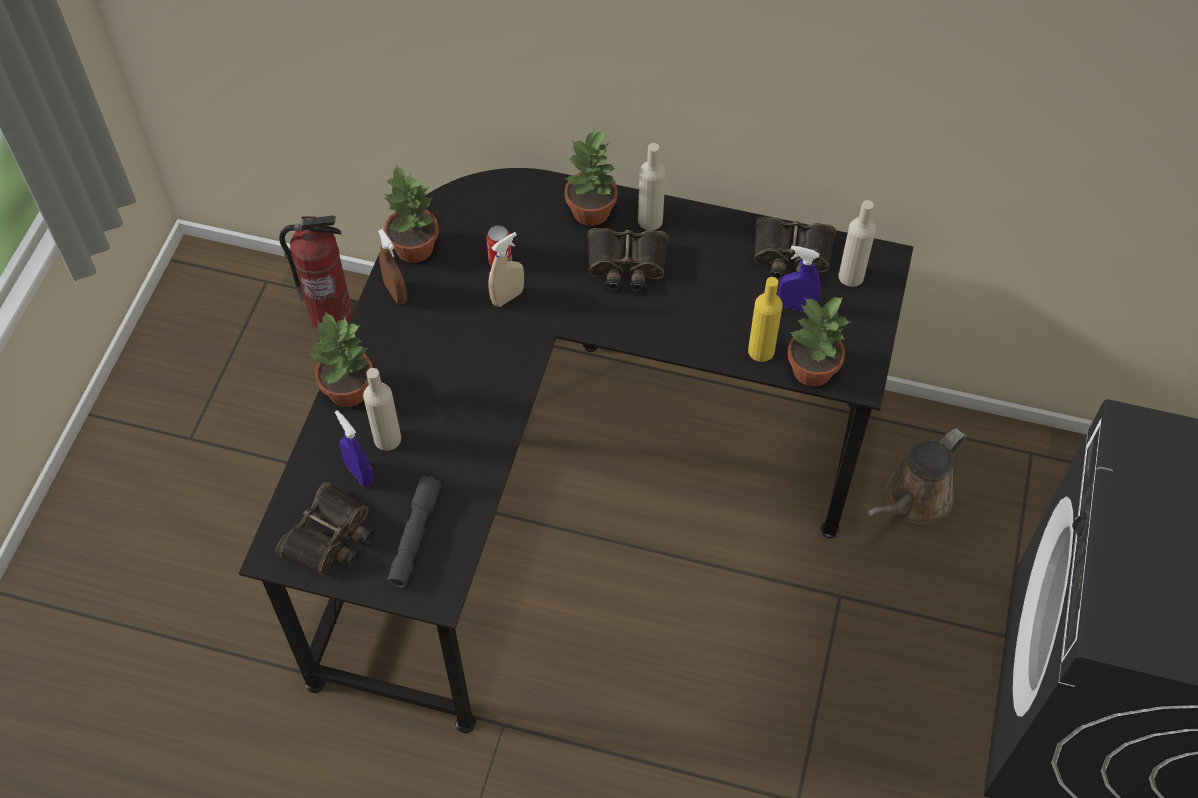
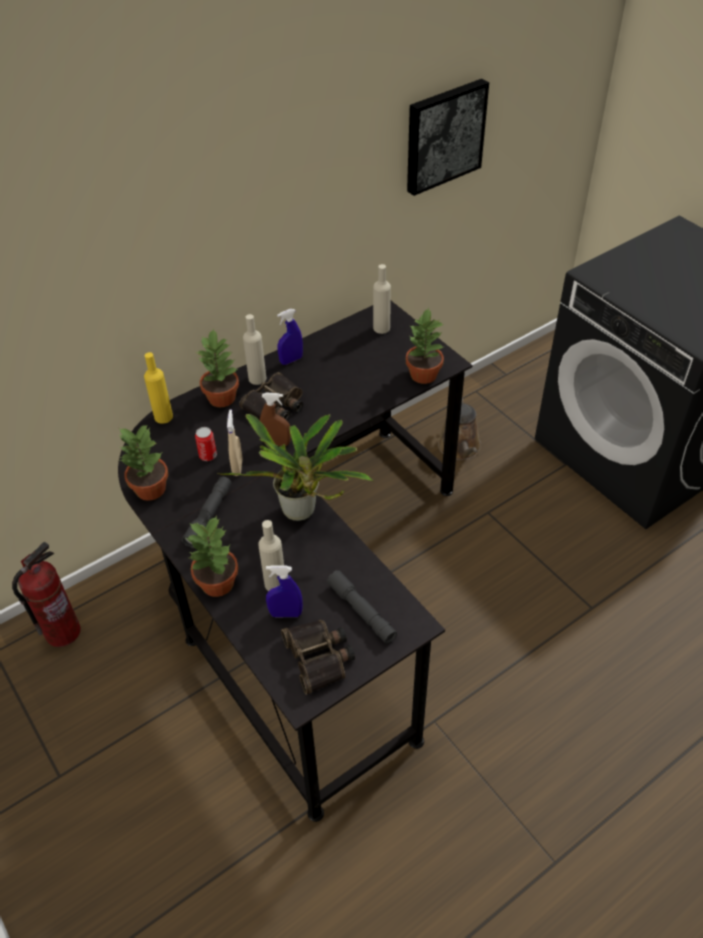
camera: 50 degrees left, 10 degrees down
brown spray bottle [378,229,407,304] -> brown spray bottle moved to [260,392,291,446]
yellow bottle [748,277,783,362] -> yellow bottle moved to [144,352,173,424]
binoculars [754,217,836,282] -> none
blue spray bottle [778,246,821,312] -> blue spray bottle moved to [277,309,303,365]
none -> grey flashlight [182,476,232,548]
none -> potted plant [217,414,373,521]
none -> picture [407,79,489,196]

